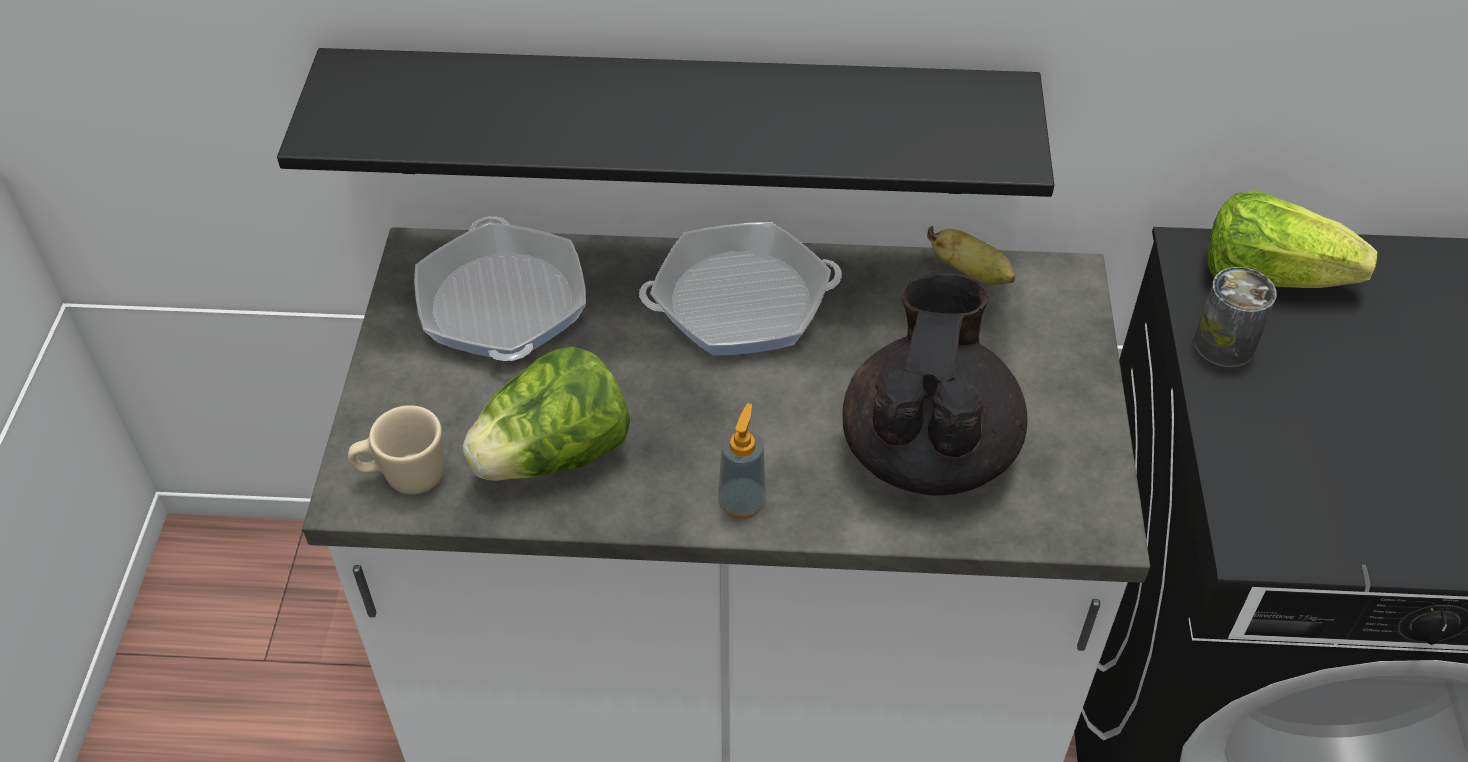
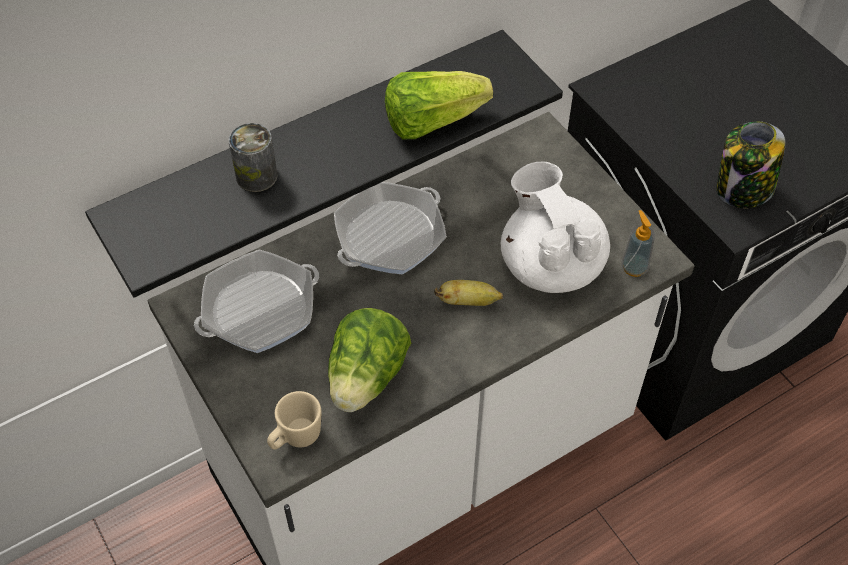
camera: 35 degrees left, 5 degrees up
frying pan [414,216,586,361] -> frying pan turned 75 degrees counterclockwise [194,249,319,353]
soap dispenser [718,403,767,519] -> soap dispenser moved to [621,210,655,277]
black teapot [842,273,1028,496] -> white teapot [501,161,610,293]
banana [927,226,1015,285] -> banana moved to [434,280,503,306]
can [1194,267,1277,368] -> can moved to [229,123,277,192]
lettuce [1207,190,1377,288] -> lettuce moved to [385,71,493,139]
none -> jar [716,121,786,208]

